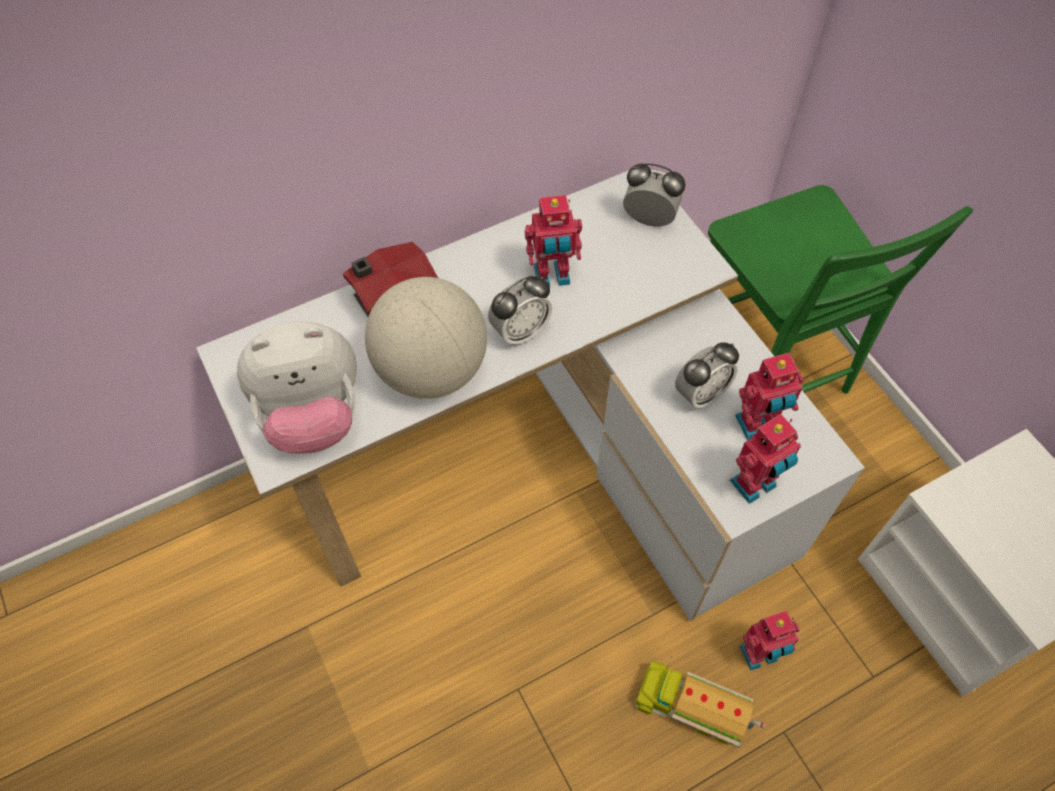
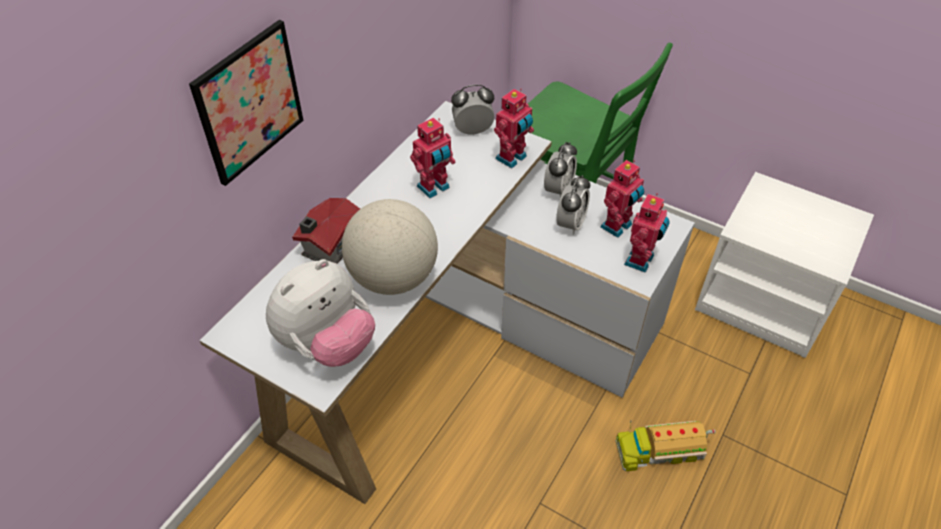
camera: 30 degrees left, 10 degrees down
alarm clock [488,276,552,347] -> alarm clock moved to [544,142,577,197]
toy robot [739,610,799,670] -> toy robot moved to [494,89,534,168]
none -> picture [189,20,303,186]

